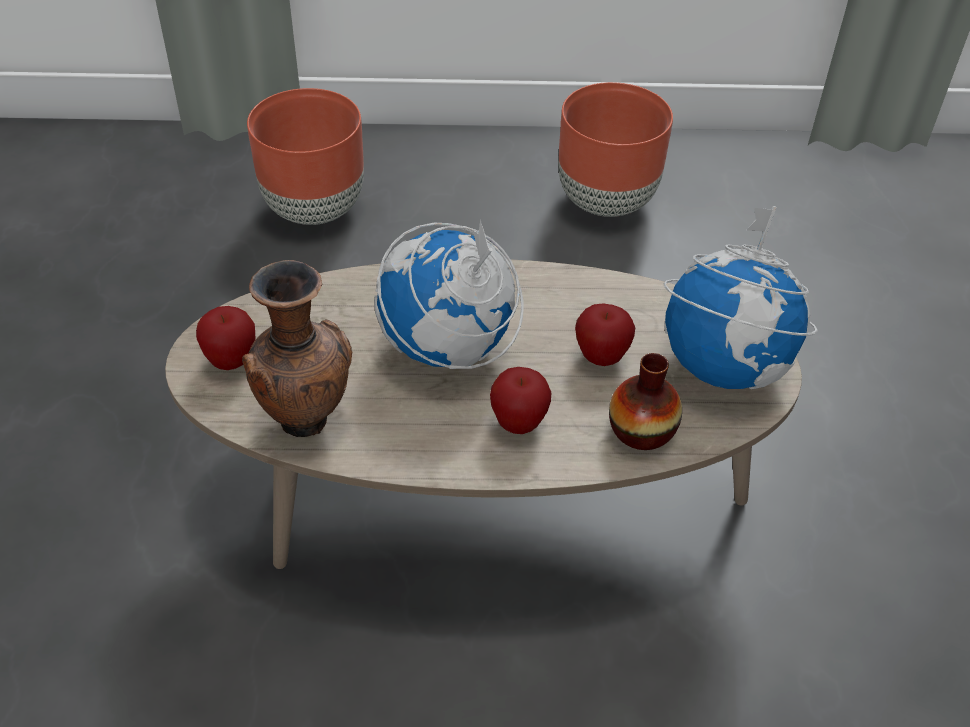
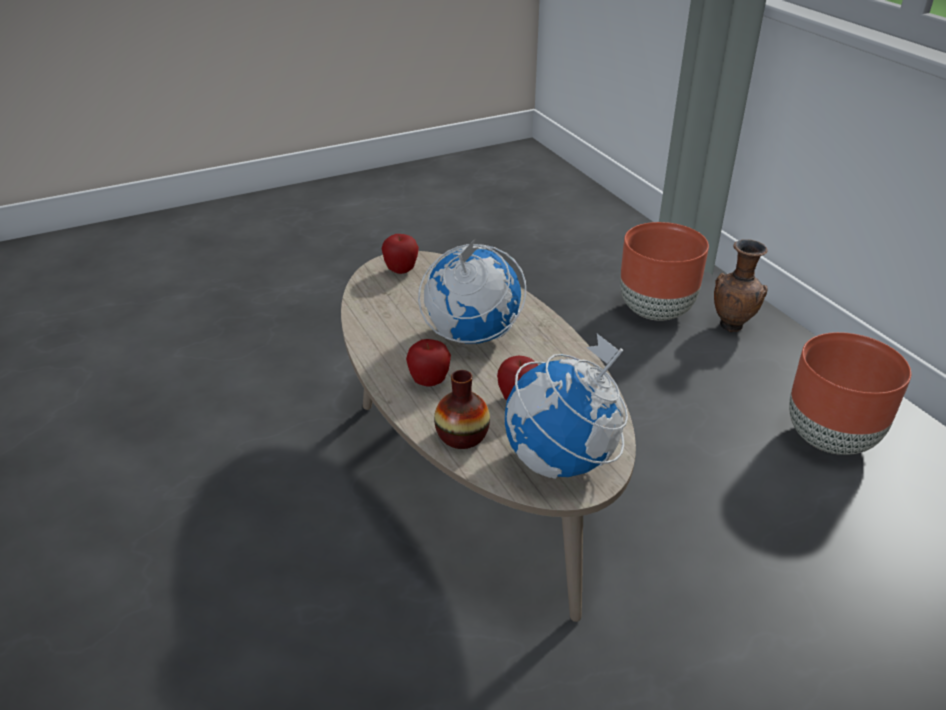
camera: 65 degrees right, 10 degrees down
brown vase [242,260,352,437] -> brown vase moved to [714,239,768,332]

